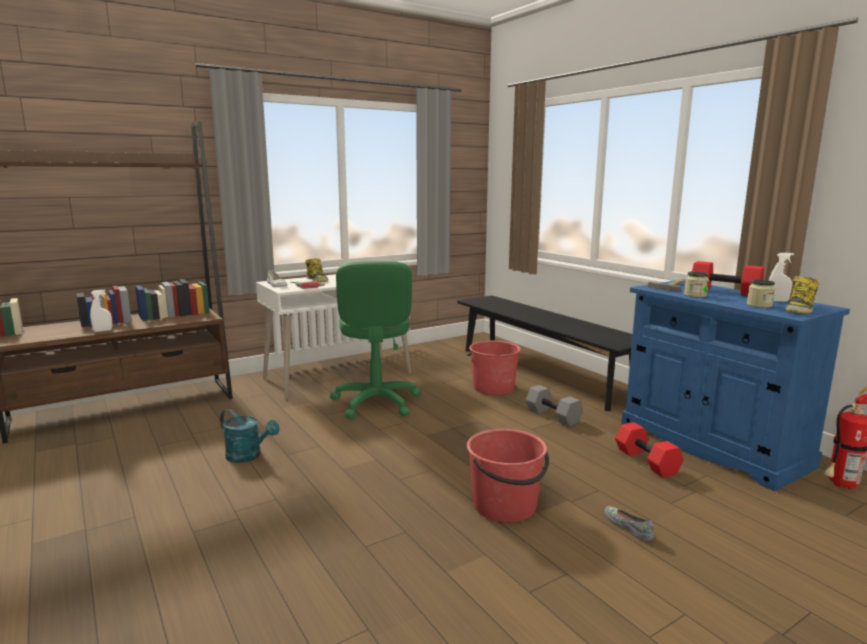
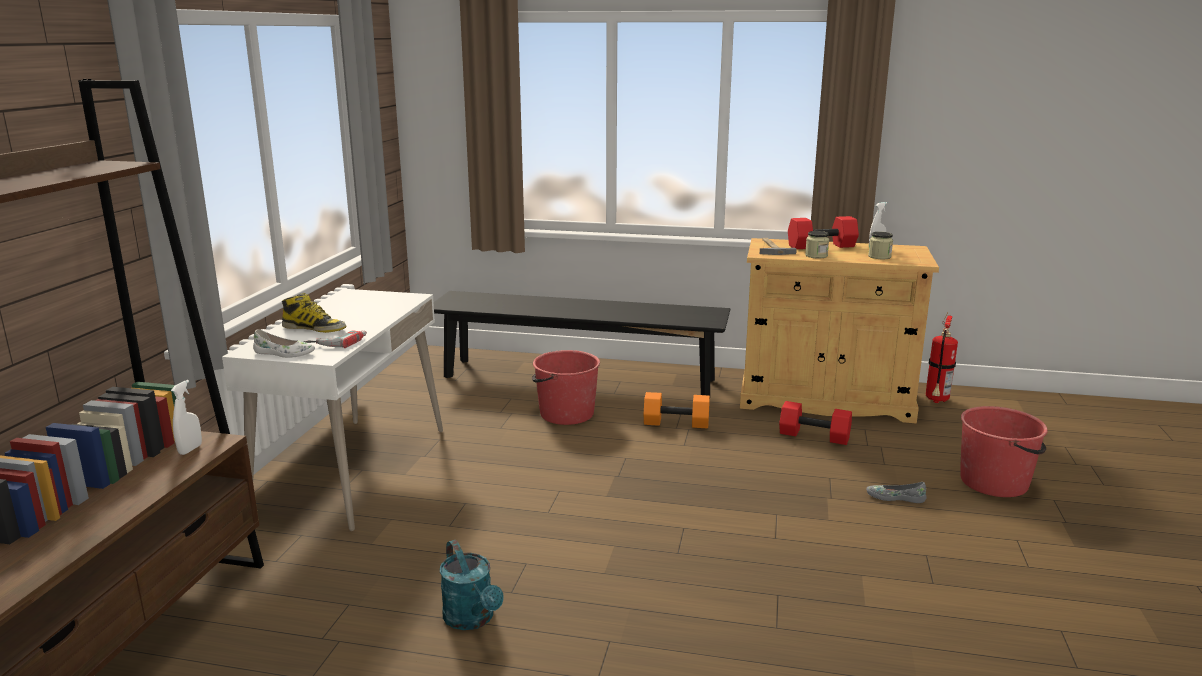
camera: 45 degrees left, 5 degrees up
white spray bottle [90,290,112,332] -> white spray bottle moved to [171,380,202,455]
turquoise watering can [220,409,280,463] -> turquoise watering can turned 75 degrees clockwise [440,540,503,630]
green office chair [330,261,421,419] -> none
red bucket [467,429,549,523] -> red bucket moved to [960,406,1048,497]
grey dumbbell [526,385,583,427] -> orange dumbbell [643,392,710,429]
blue cabinet [621,280,850,491] -> beige cabinet [740,238,939,424]
boot [785,276,819,313] -> none

